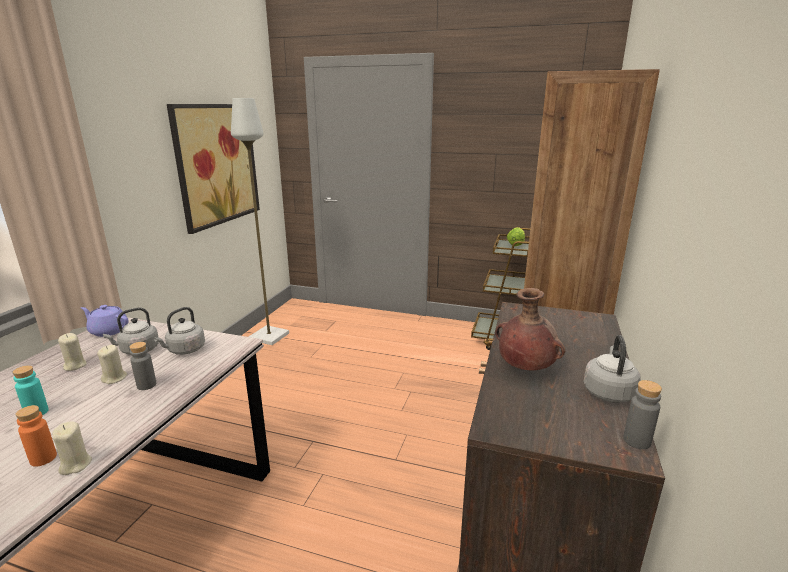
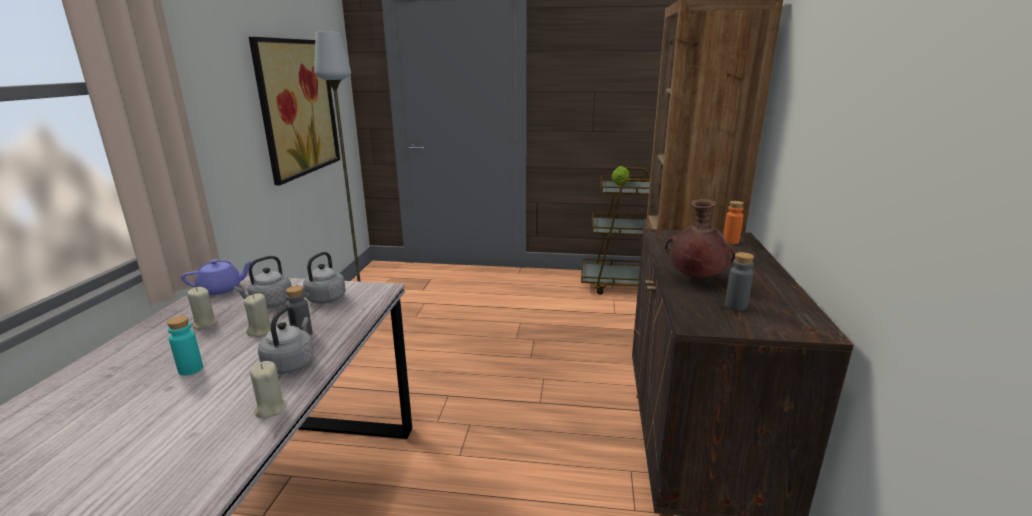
camera: 10 degrees left, 0 degrees up
orange bottle [15,405,57,467] -> orange bottle moved to [723,201,744,244]
purple teapot [81,305,129,337] -> purple teapot turned 150 degrees clockwise [181,259,253,295]
grey kettle [583,335,640,403] -> grey kettle moved to [258,307,314,374]
grey bottle [623,380,662,449] -> grey bottle moved to [725,252,754,310]

